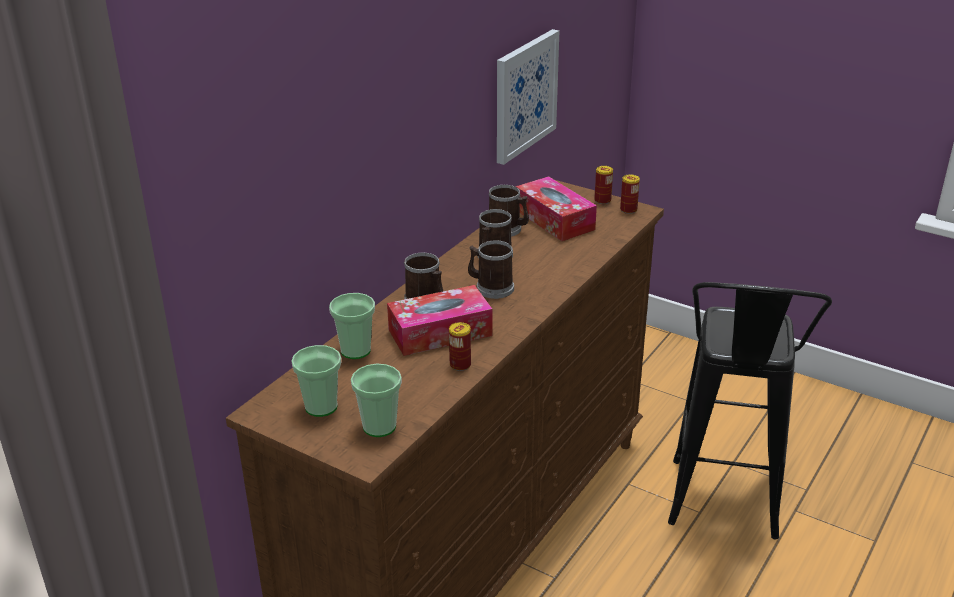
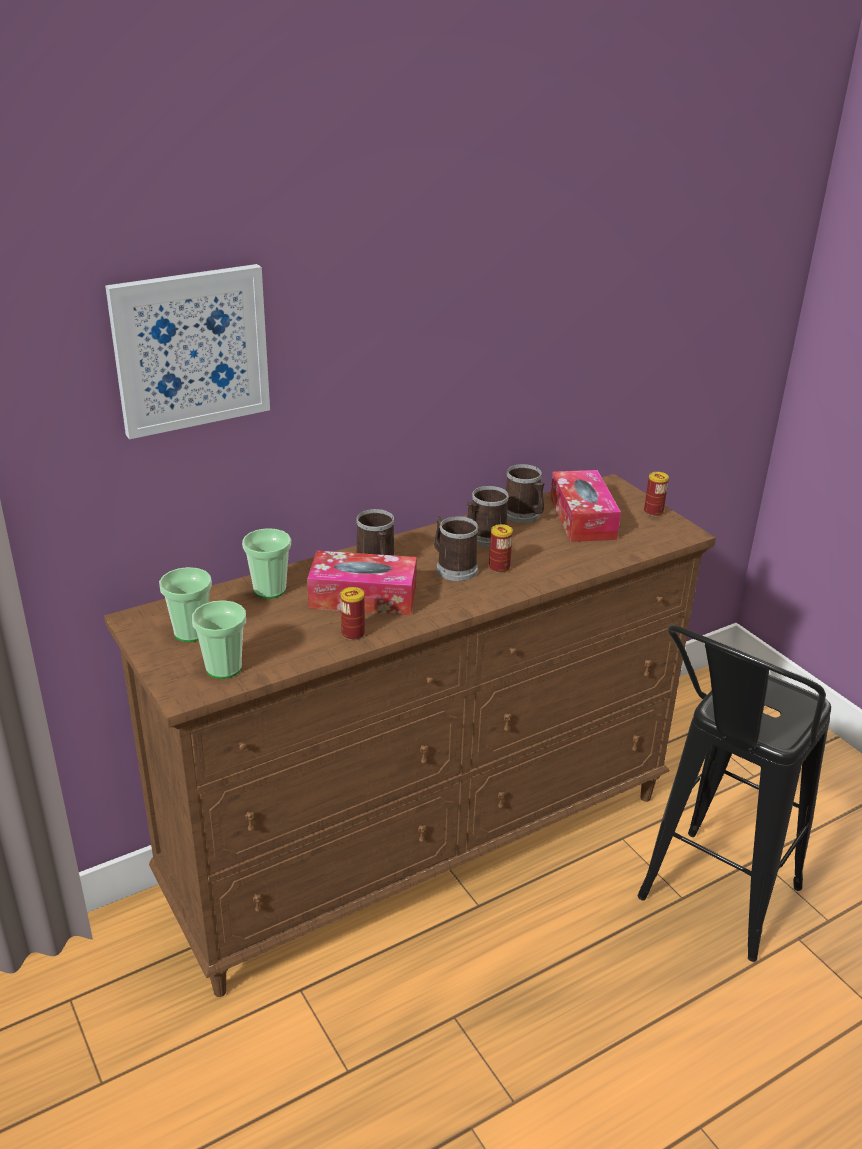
camera: 25 degrees right, 0 degrees up
picture [497,29,559,165] -> picture moved to [105,264,270,439]
can [620,174,640,214] -> can moved to [489,524,513,573]

